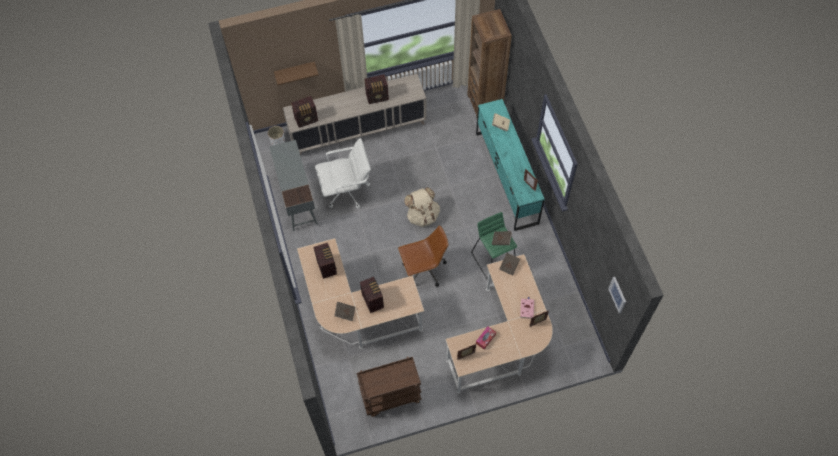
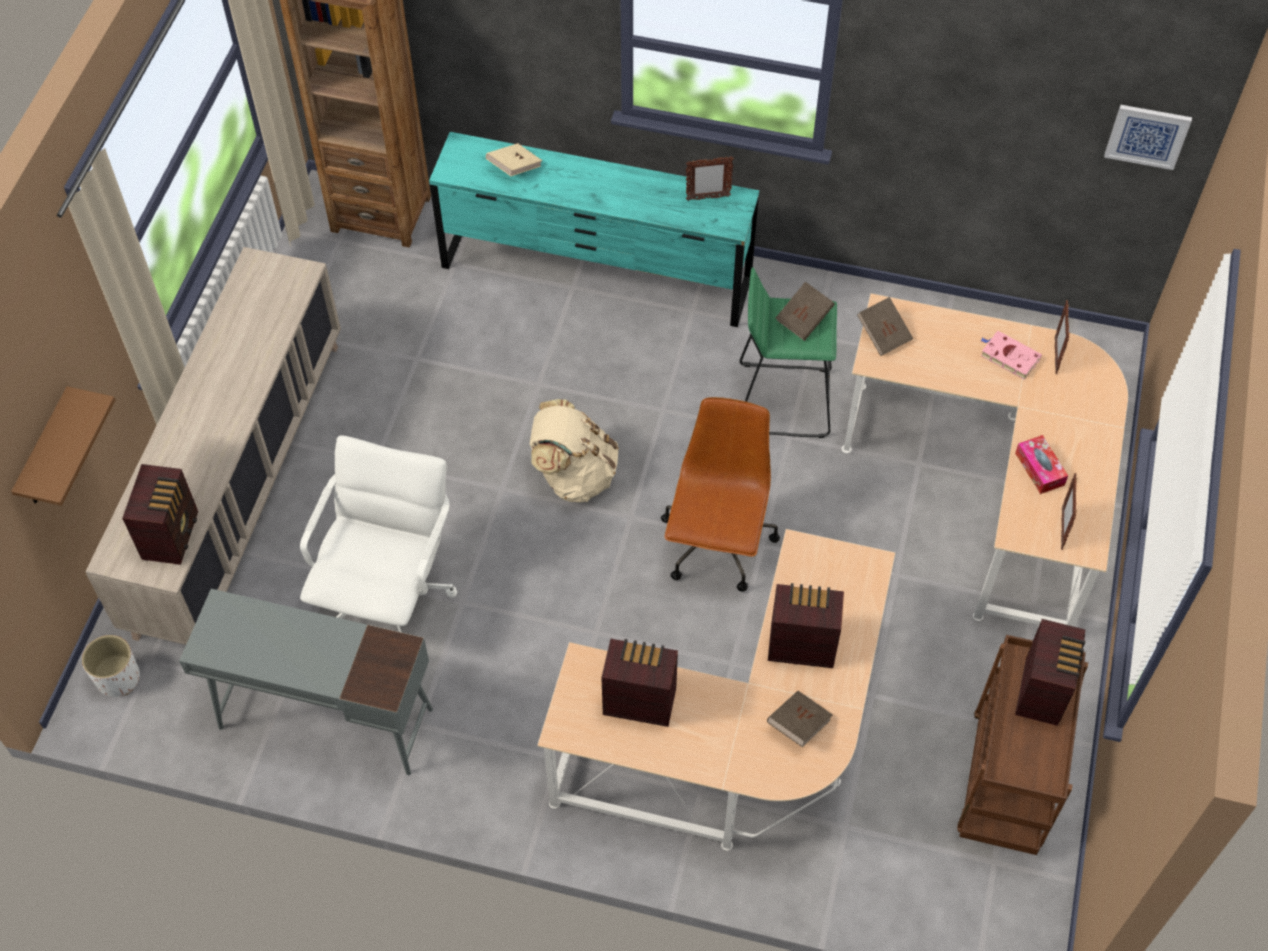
camera: 60 degrees left, 5 degrees down
radio [364,74,389,104] -> radio moved to [1015,619,1085,726]

